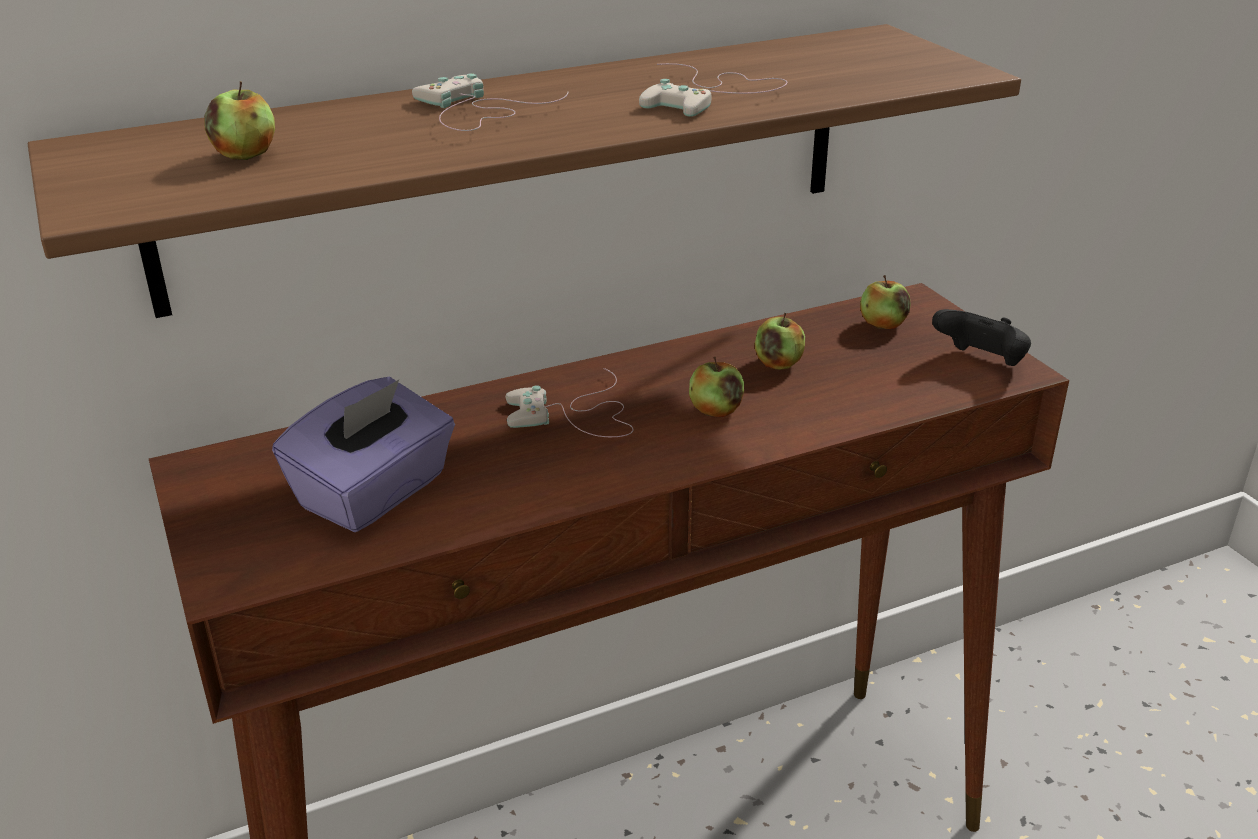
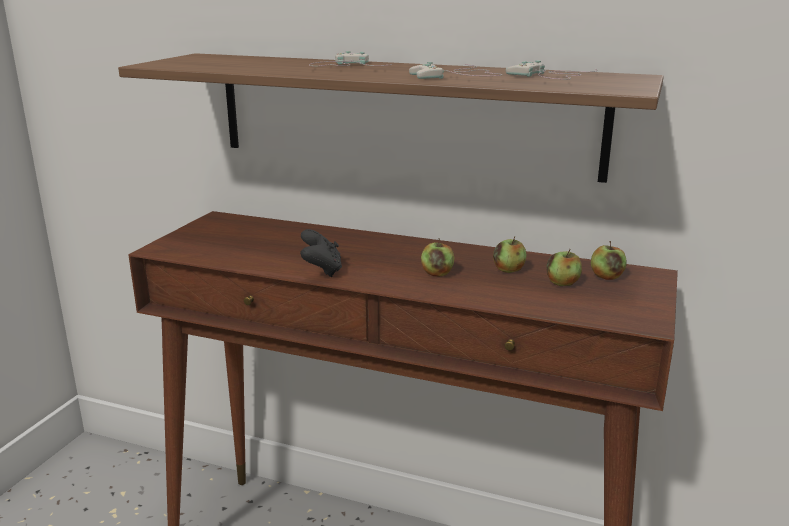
camera: 45 degrees right, 10 degrees down
apple [204,81,275,160] -> apple moved to [546,249,582,286]
purple tissue box [272,376,455,532] -> none
white game controller [505,368,634,437] -> white game controller moved to [506,60,597,80]
black game controller [932,309,1031,366] -> black game controller moved to [300,229,342,277]

